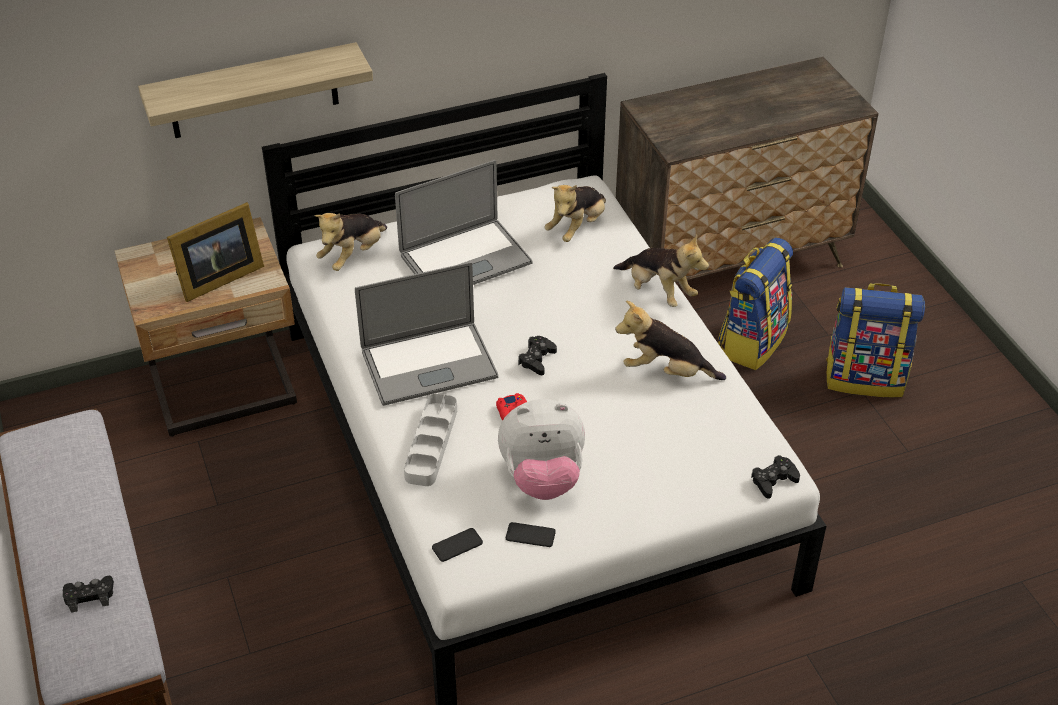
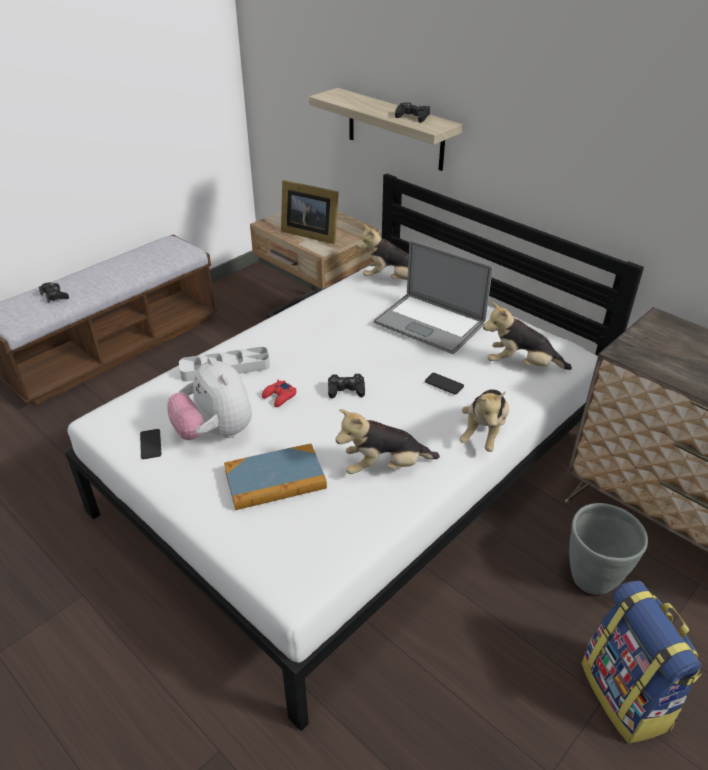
camera: 65 degrees right, 5 degrees down
laptop [355,262,498,406] -> none
phone [432,528,483,562] -> phone moved to [425,373,464,395]
plush toy [615,301,726,380] -> plush toy turned 90 degrees counterclockwise [335,409,440,474]
backpack [718,238,793,370] -> grey planter [569,503,648,595]
black game controller [751,455,800,499] -> black game controller moved to [395,102,430,123]
none -> book [224,444,327,510]

